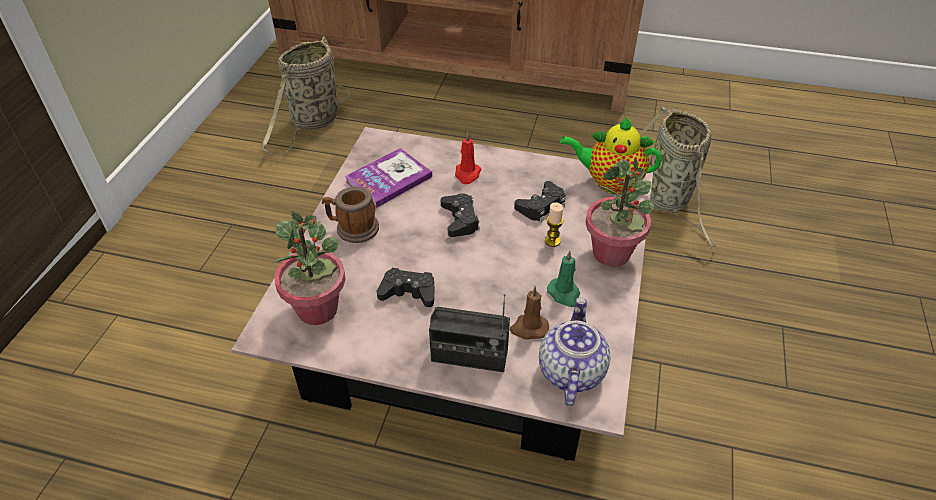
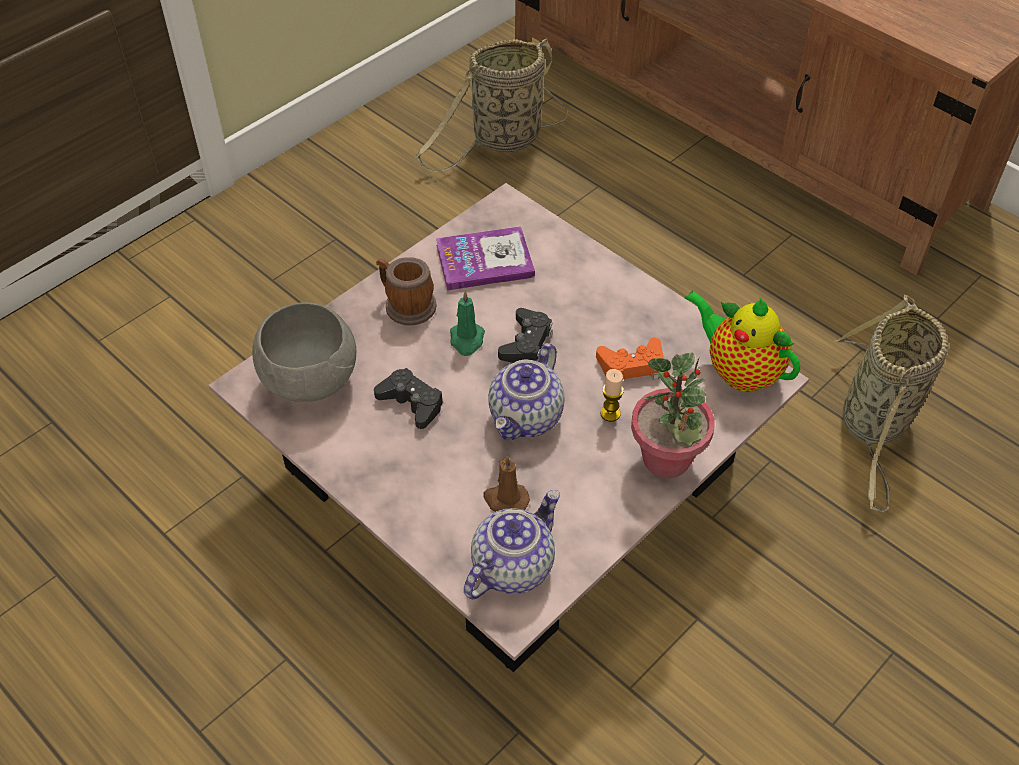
camera: 30 degrees right, 5 degrees up
potted plant [273,211,346,325] -> grey bowl [252,302,356,402]
radio [429,294,510,372] -> none
red candle [455,132,481,184] -> none
black game controller [514,181,566,222] -> orange game controller [596,338,664,379]
green candle [547,250,580,307] -> green candle moved to [450,291,485,356]
none -> teapot [488,343,565,440]

